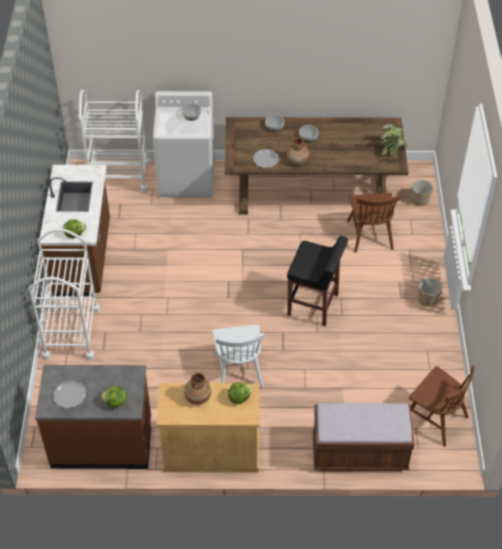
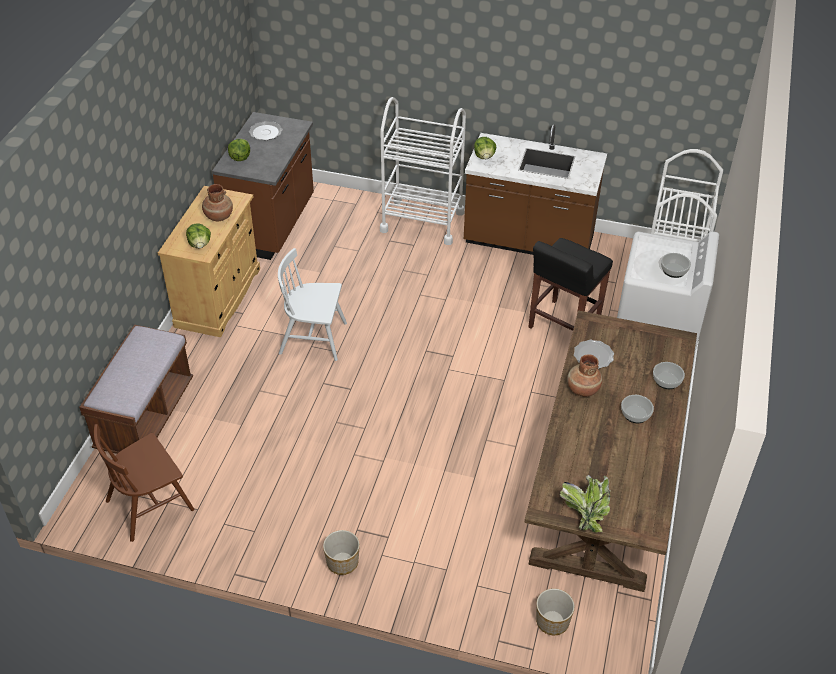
camera: 105 degrees right, 5 degrees down
black stool [287,235,348,326] -> black stool moved to [528,238,613,331]
brown chair [347,193,401,253] -> none

